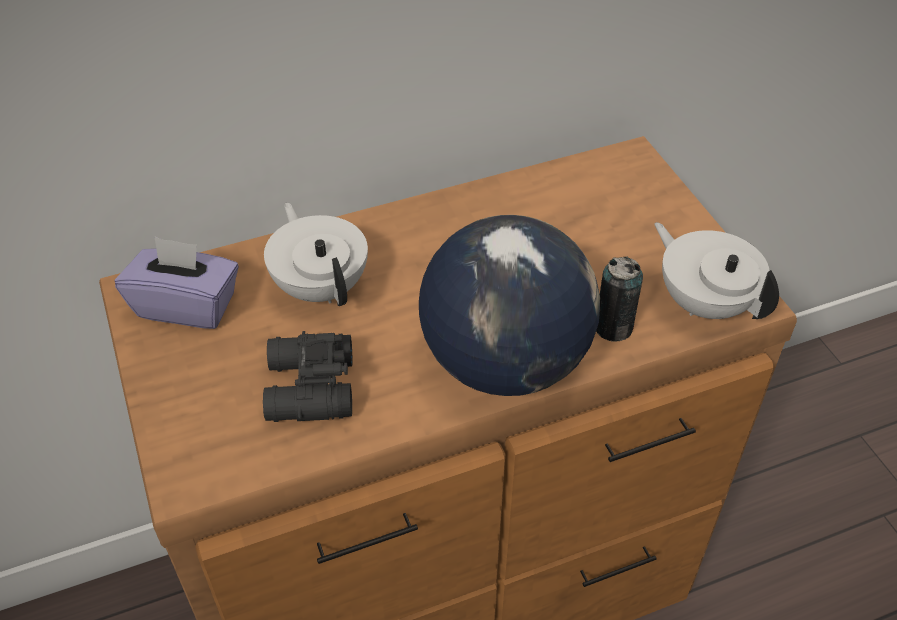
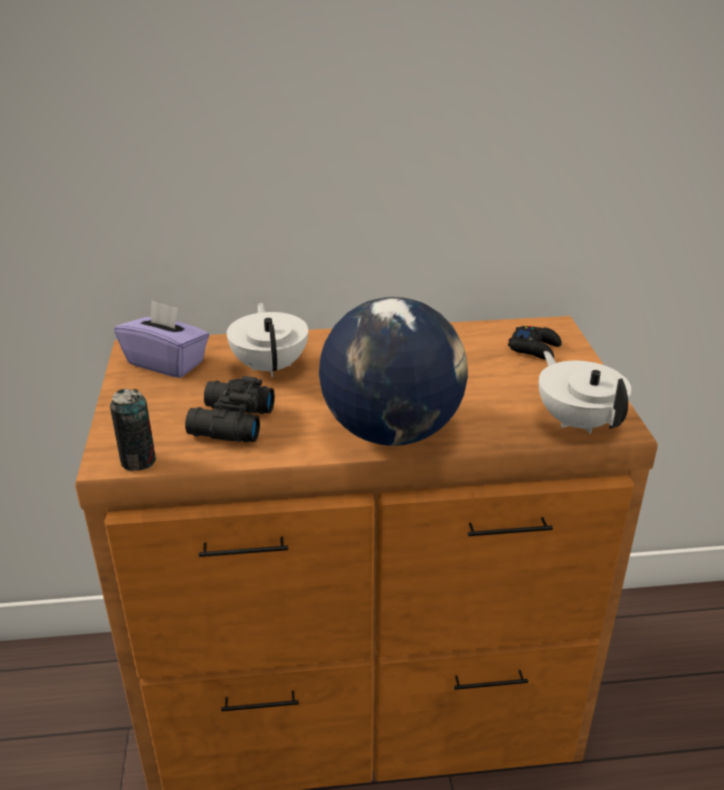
camera: 15 degrees right, 15 degrees down
can [596,257,643,342] -> can moved to [110,388,156,471]
none -> black game controller [508,326,562,360]

